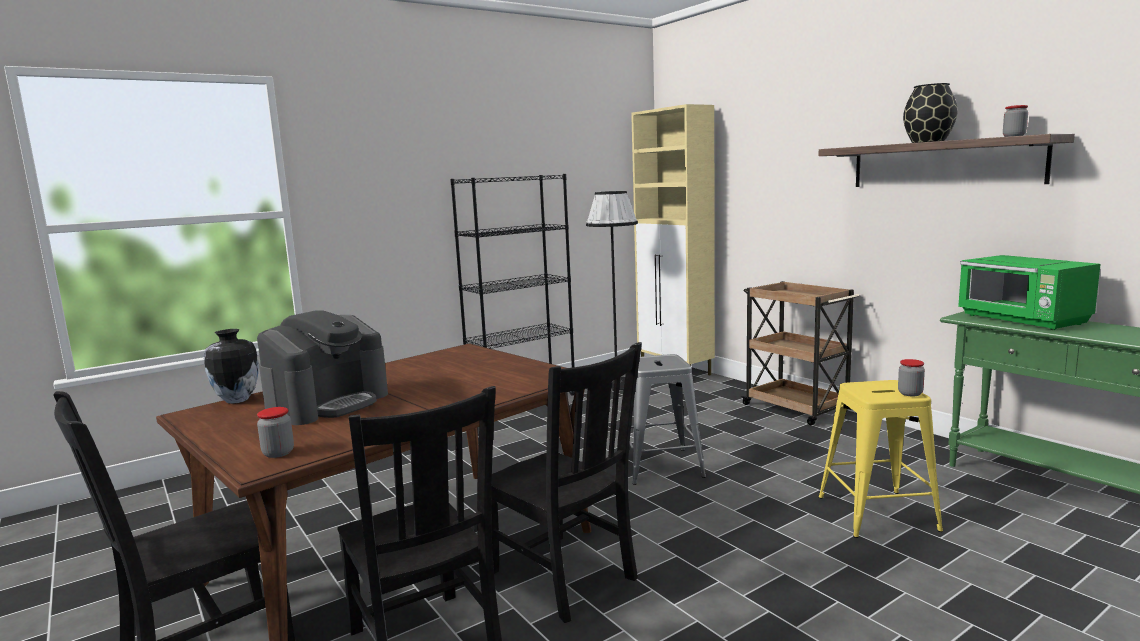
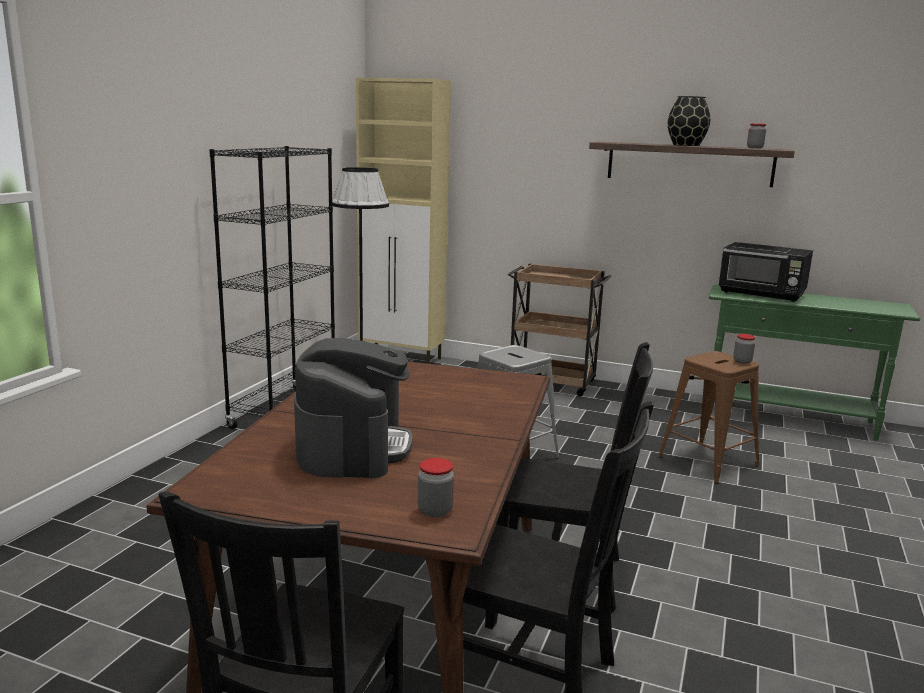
camera: 35 degrees left, 5 degrees up
vase [204,329,259,404] -> none
yellow stool [819,380,943,538] -> brown stool [658,351,759,484]
green microwave [958,255,1101,330] -> black microwave [719,242,813,302]

